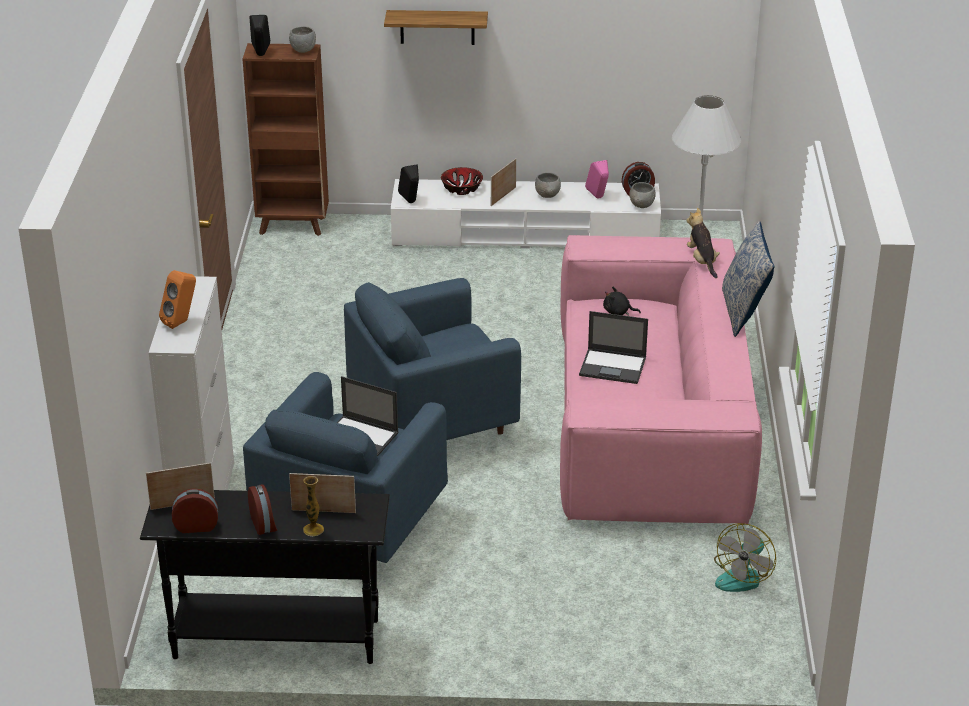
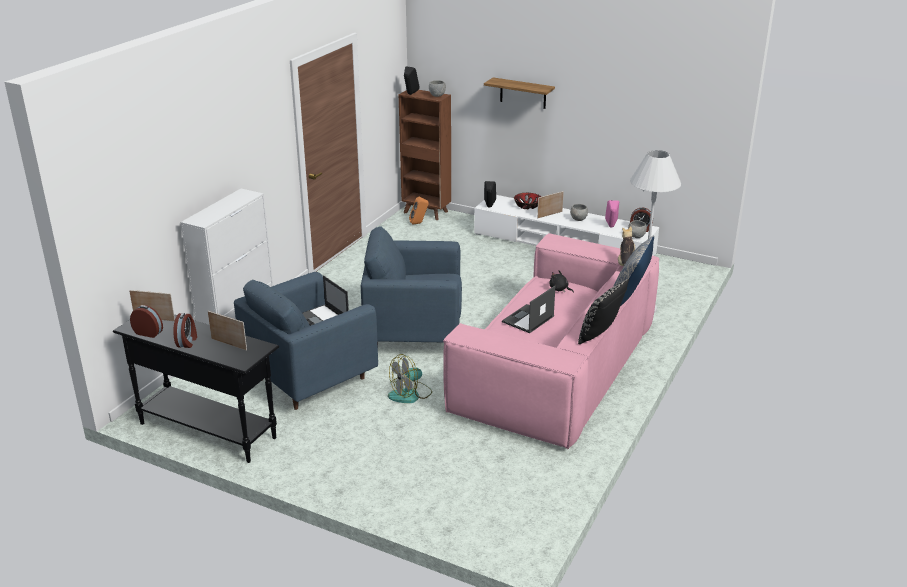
camera: 25 degrees right, 5 degrees down
orange speaker [159,270,196,329] -> orange speaker moved to [409,197,429,225]
vase [303,476,324,536] -> none
laptop [579,311,648,384] -> laptop turned 90 degrees clockwise [502,286,555,333]
fan [714,523,776,592] -> fan moved to [388,354,432,403]
none -> black pillow [578,278,629,344]

